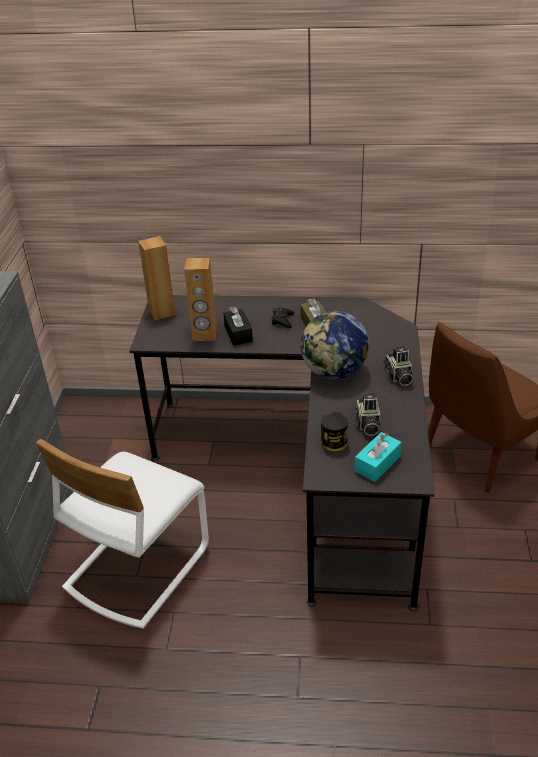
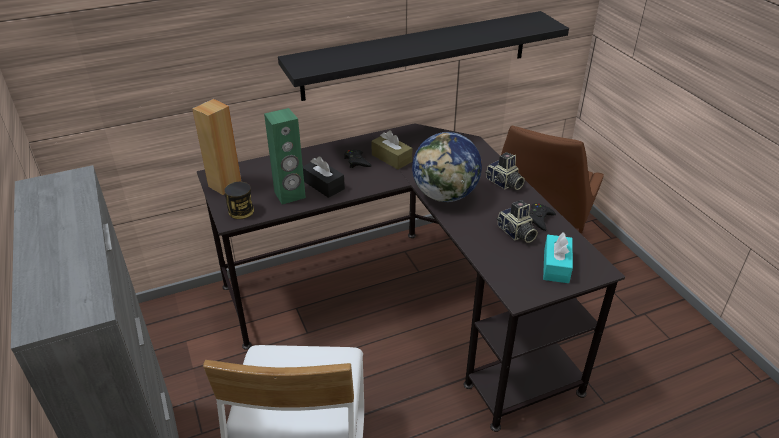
camera: 30 degrees left, 0 degrees up
brown speaker [184,258,217,341] -> green speaker [264,108,306,204]
can [321,412,348,452] -> can moved to [224,182,254,219]
none -> black shelf [278,11,569,101]
none -> black game controller [529,203,556,231]

